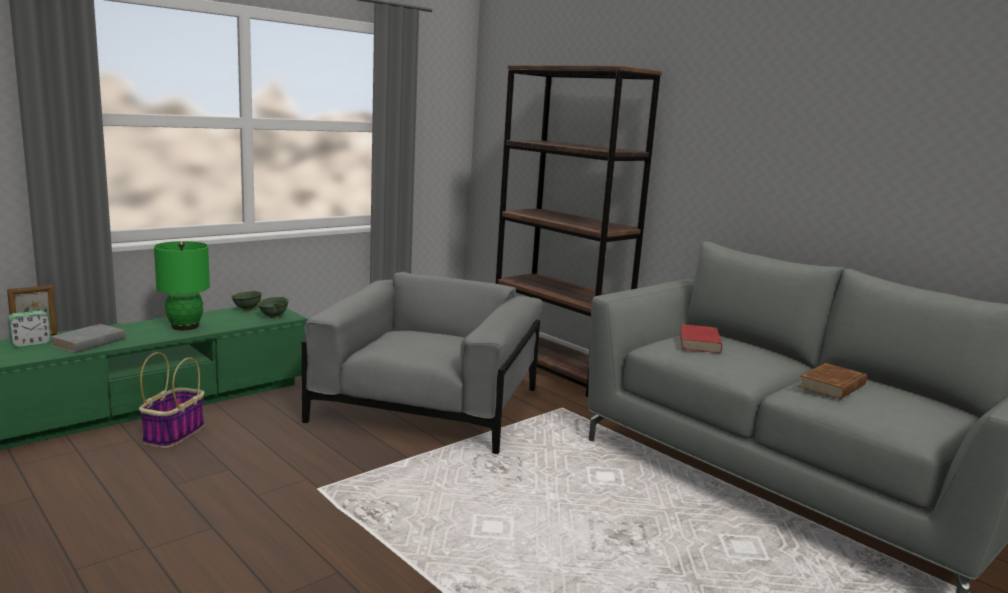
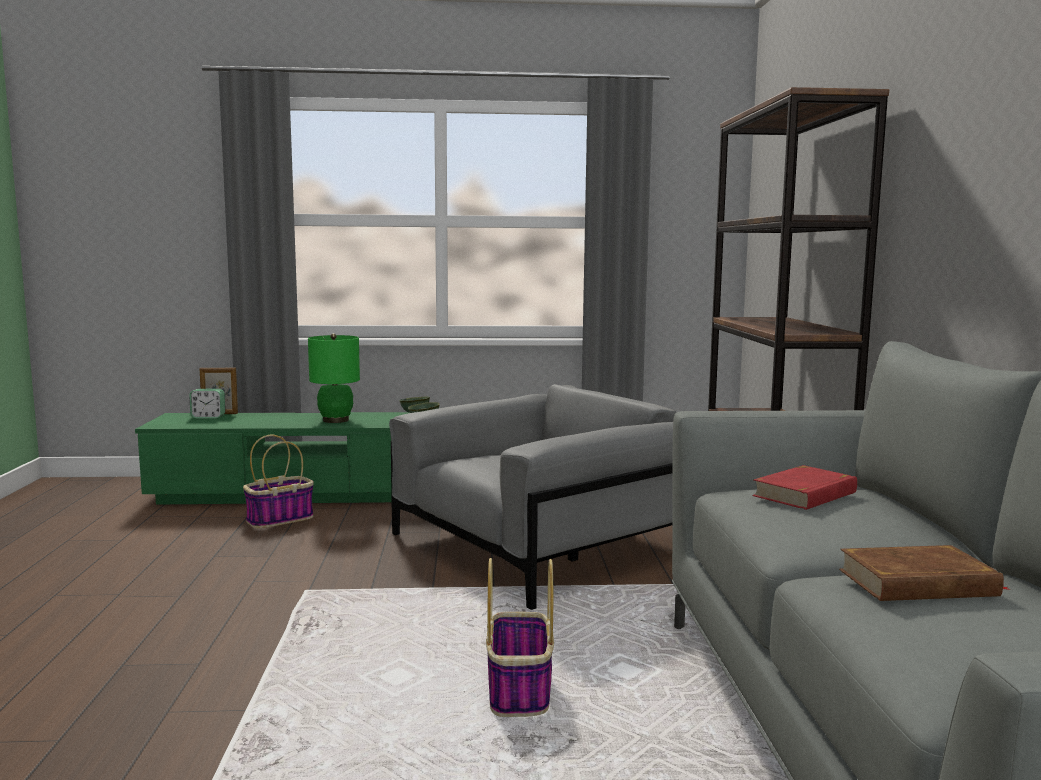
camera: 40 degrees right, 5 degrees down
grey book [50,324,127,353] -> none
none -> basket [486,558,554,717]

